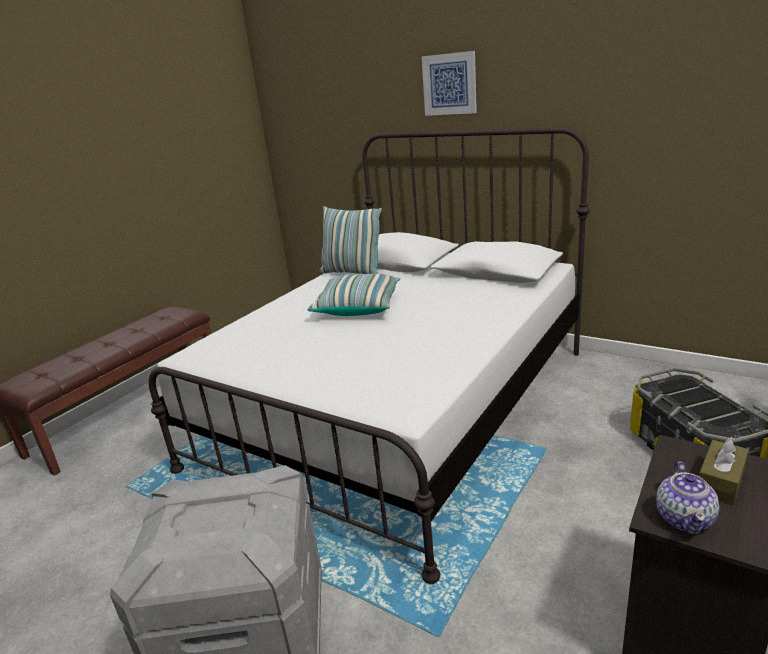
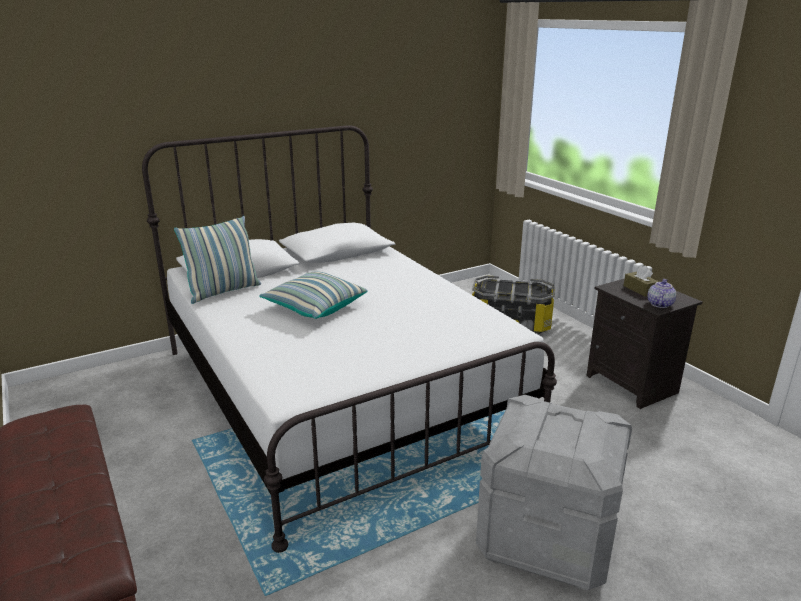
camera: 65 degrees left, 0 degrees up
picture [422,51,477,116] -> none
teapot [656,461,719,535] -> teapot turned 105 degrees counterclockwise [648,279,676,308]

